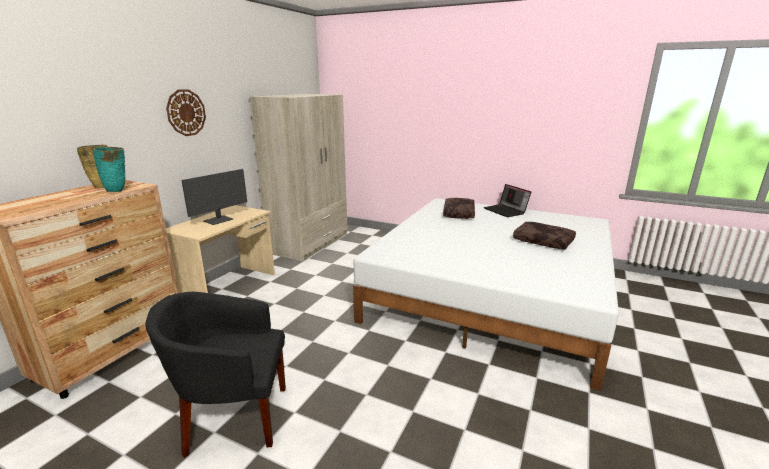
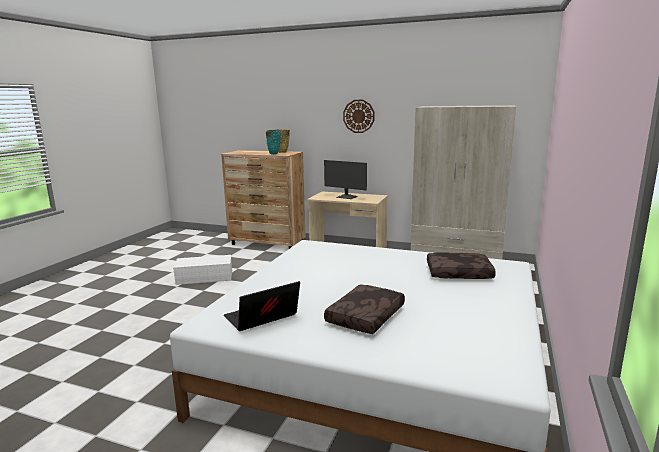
camera: 85 degrees right, 5 degrees down
black armchair [145,292,286,458] -> white storage box [173,255,232,285]
laptop [483,184,531,217] -> laptop moved to [224,281,300,331]

